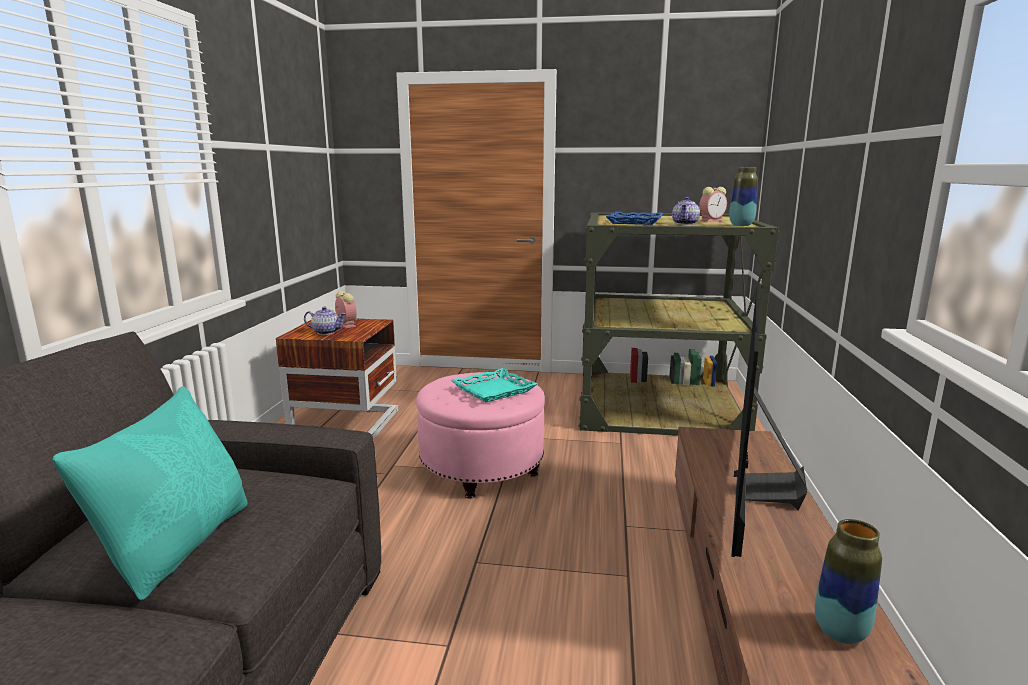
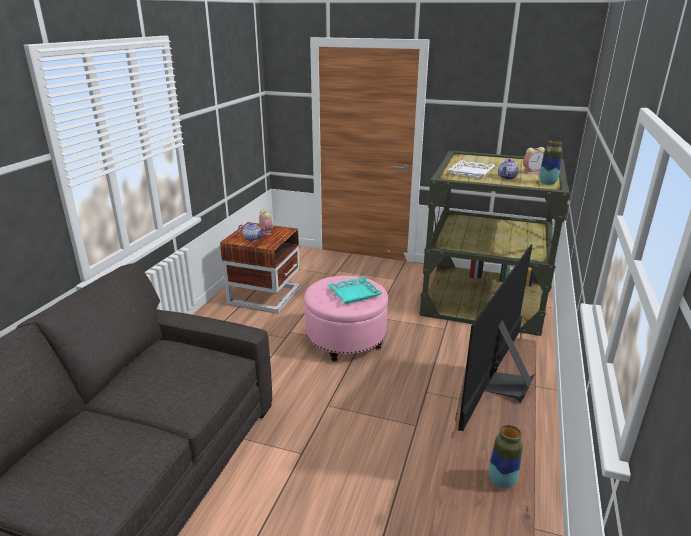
camera: 10 degrees right, 10 degrees up
turquoise pillow [52,386,247,600] -> none
blue tray [606,212,663,225] -> white tray [448,160,495,178]

